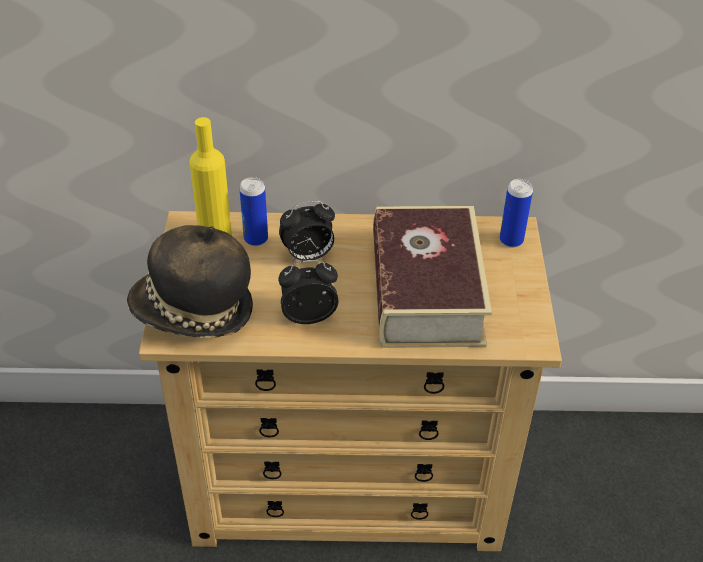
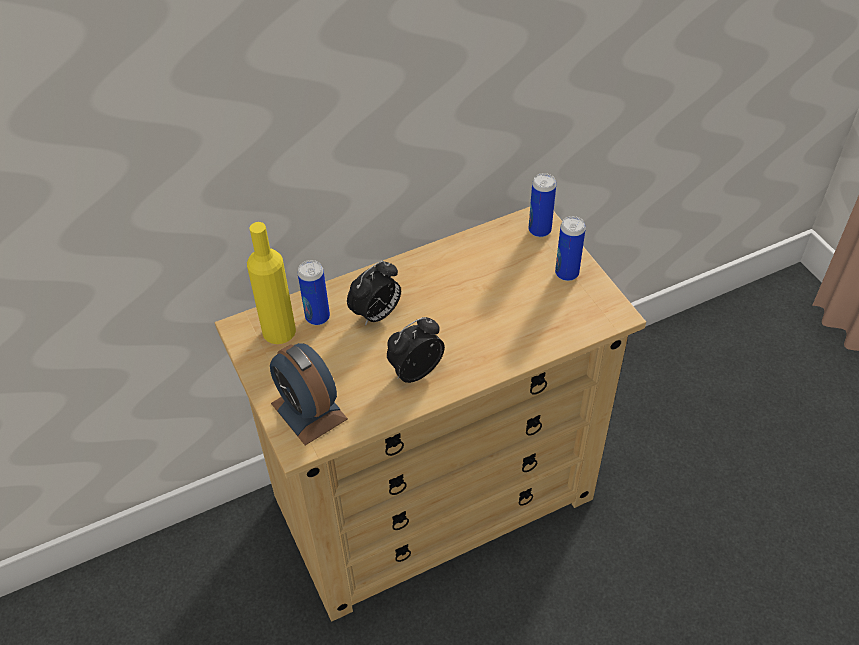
camera: 25 degrees left, 5 degrees up
hat [127,225,253,338] -> alarm clock [270,343,348,445]
book [373,206,492,348] -> none
none -> can [555,216,586,281]

